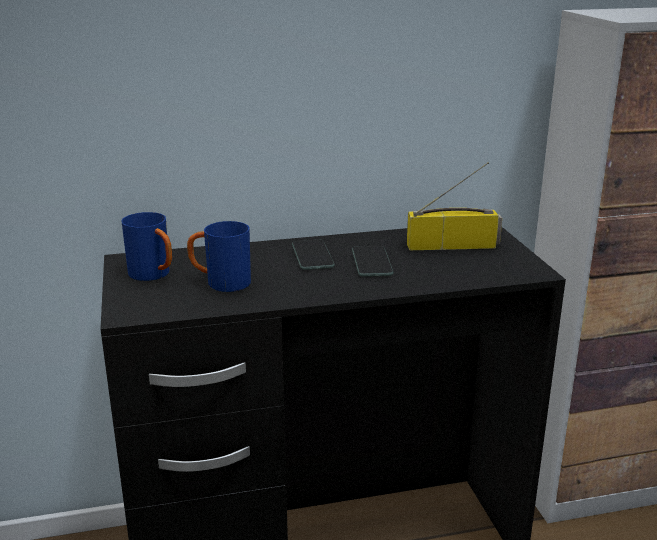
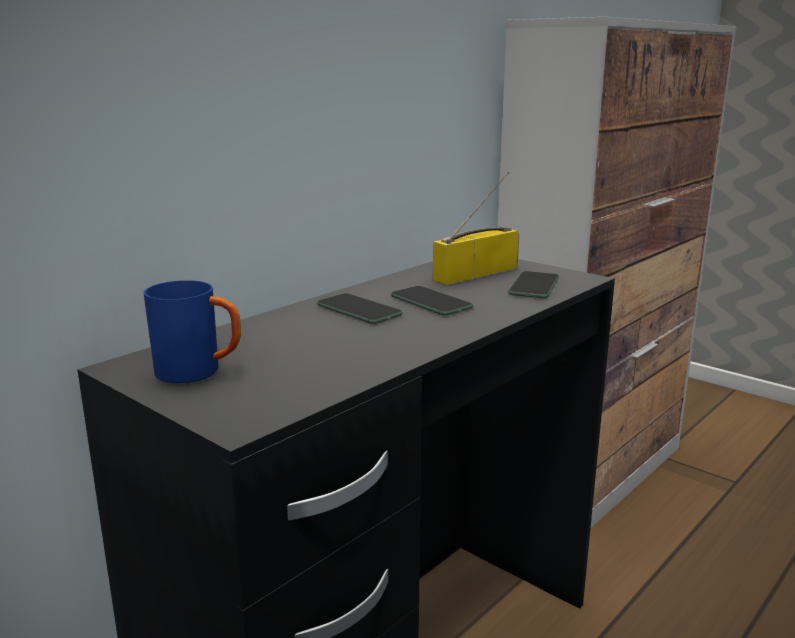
camera: 35 degrees left, 5 degrees down
blue mug [187,221,251,292] -> none
none -> phone [508,271,559,298]

